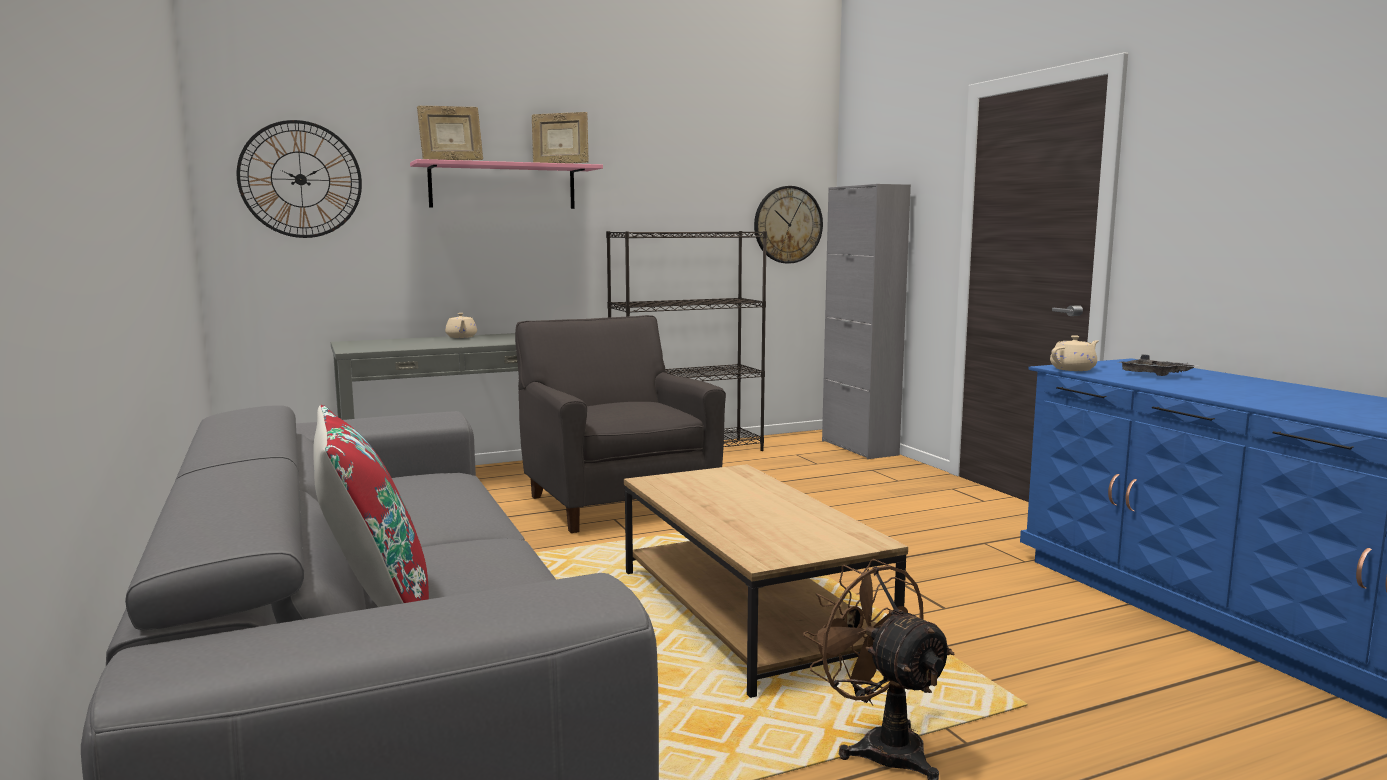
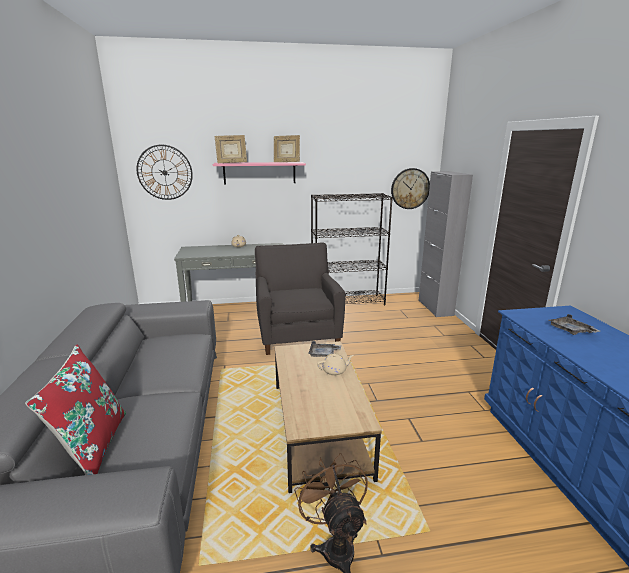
camera: 15 degrees right, 10 degrees up
beige teapot [1050,335,1098,371] -> beige teapot moved to [317,354,354,375]
none -> grey tray [308,341,341,357]

